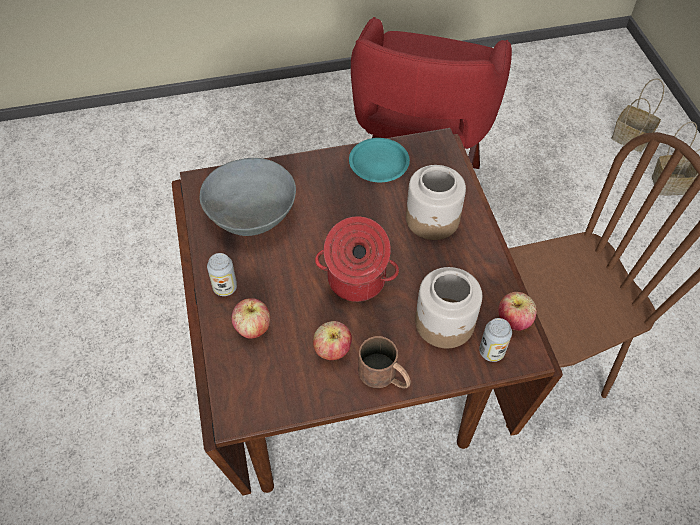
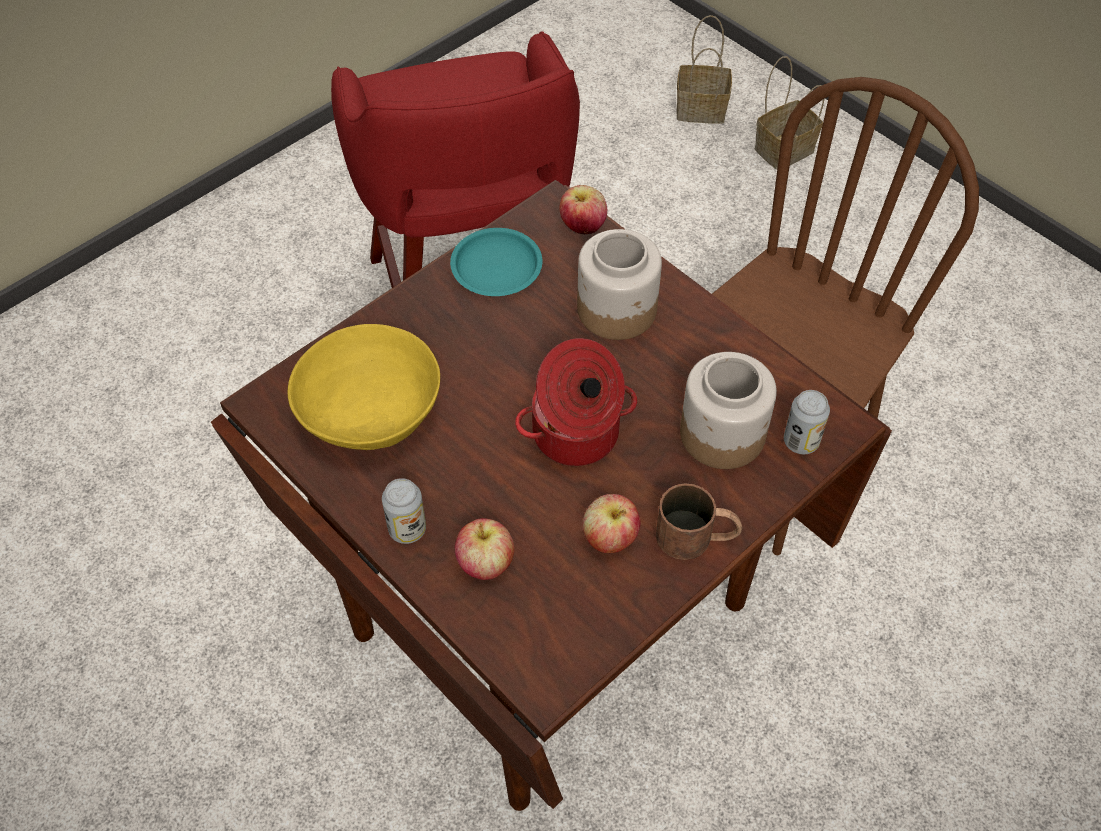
camera: 30 degrees left, 0 degrees up
grey bowl [199,158,296,236] -> yellow bowl [288,324,440,450]
apple [498,292,537,331] -> apple moved to [560,185,607,234]

